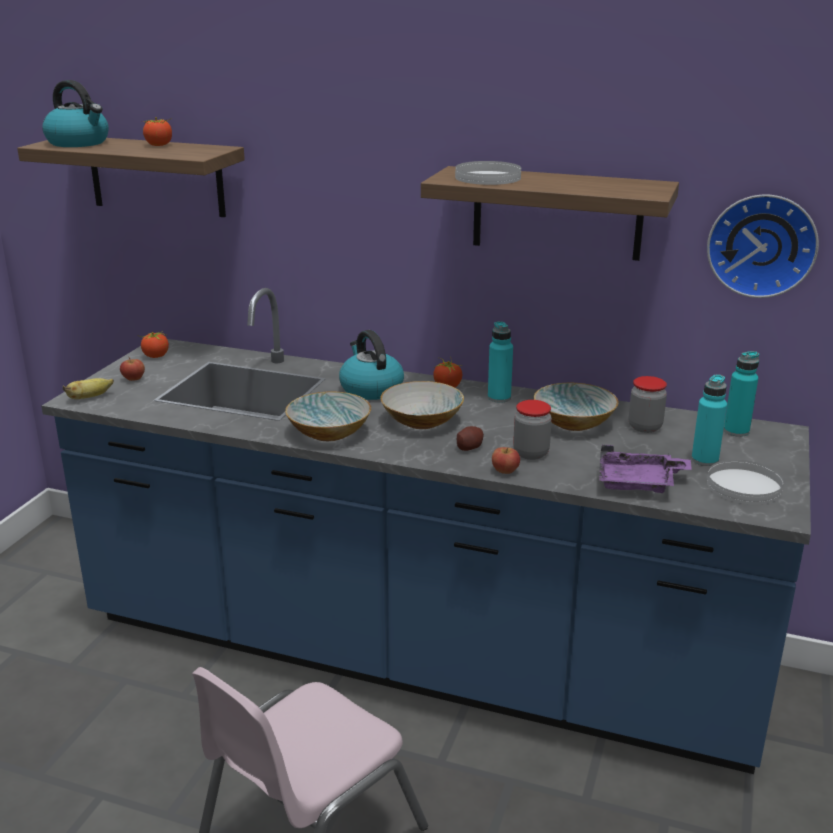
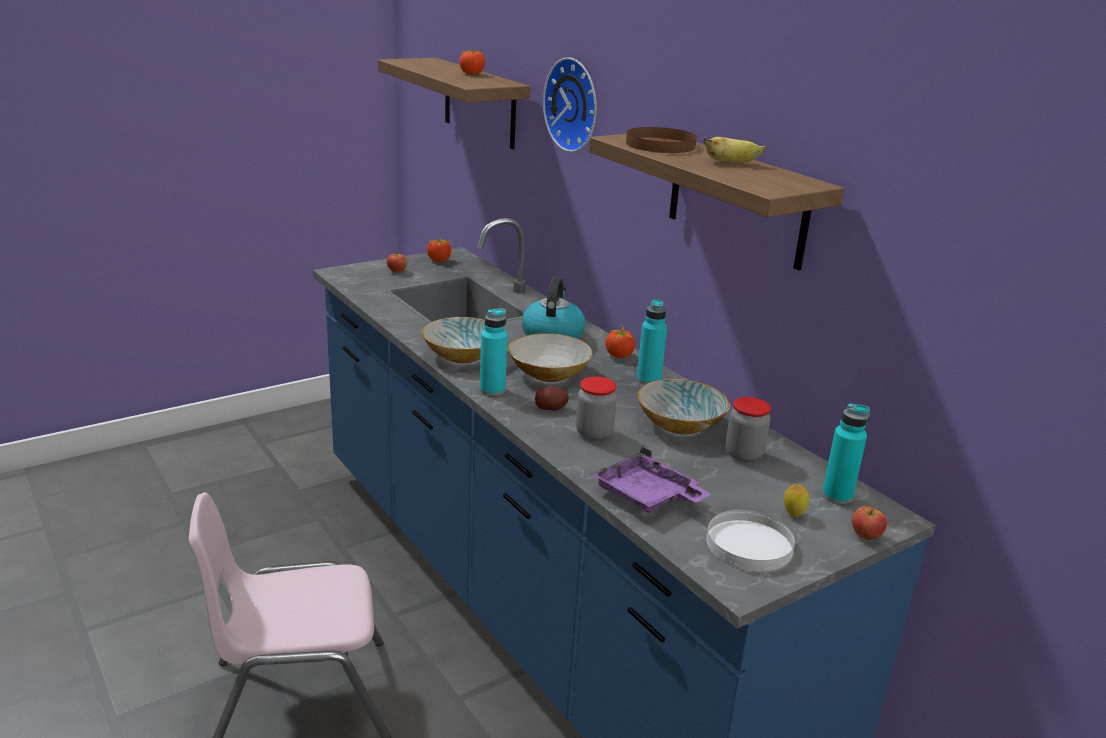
camera: 35 degrees right, 0 degrees up
kettle [42,80,109,147] -> none
banana [63,378,114,399] -> banana moved to [703,136,766,163]
white plate [455,161,521,185] -> brown plate [626,127,697,153]
apple [492,447,520,474] -> apple moved to [852,506,887,540]
turquoise bottle [691,375,727,466] -> turquoise bottle moved to [480,308,507,396]
wall clock [707,194,819,298] -> wall clock moved to [543,57,597,152]
none -> lemon [784,484,809,517]

